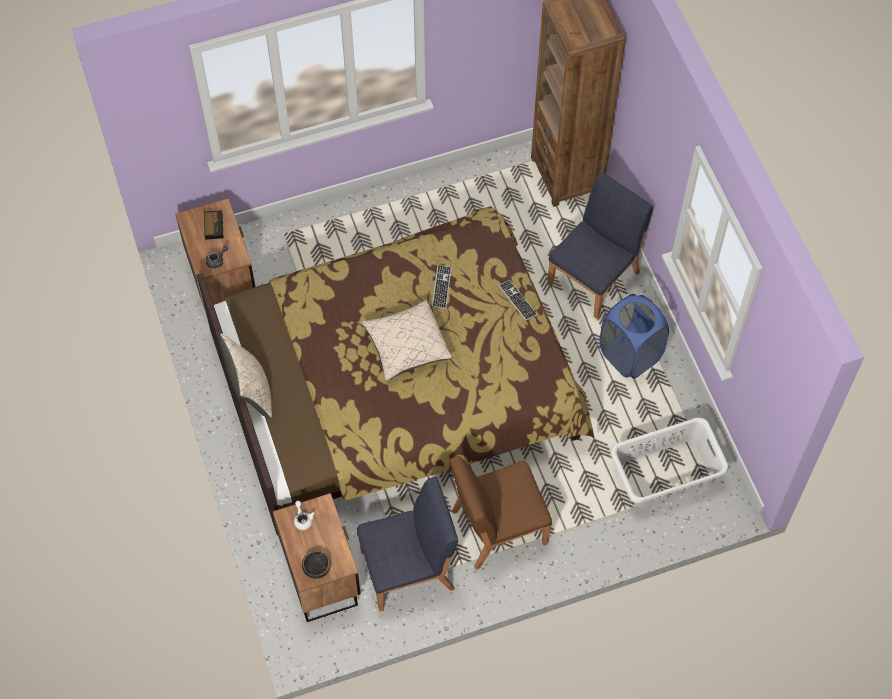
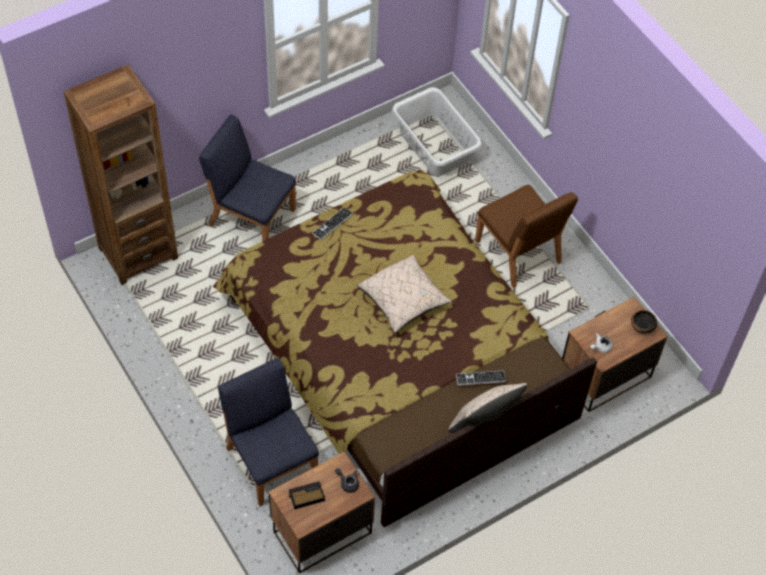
camera: 105 degrees left, 5 degrees down
blue chair [357,477,458,612] -> blue chair moved to [218,358,319,507]
keyboard [432,265,452,309] -> keyboard moved to [456,370,506,386]
blue laundry basket [599,294,669,379] -> none

